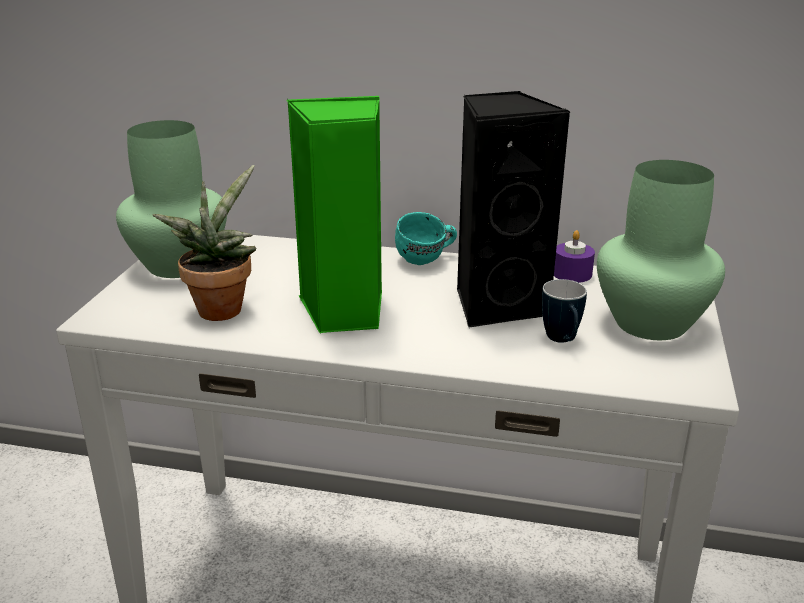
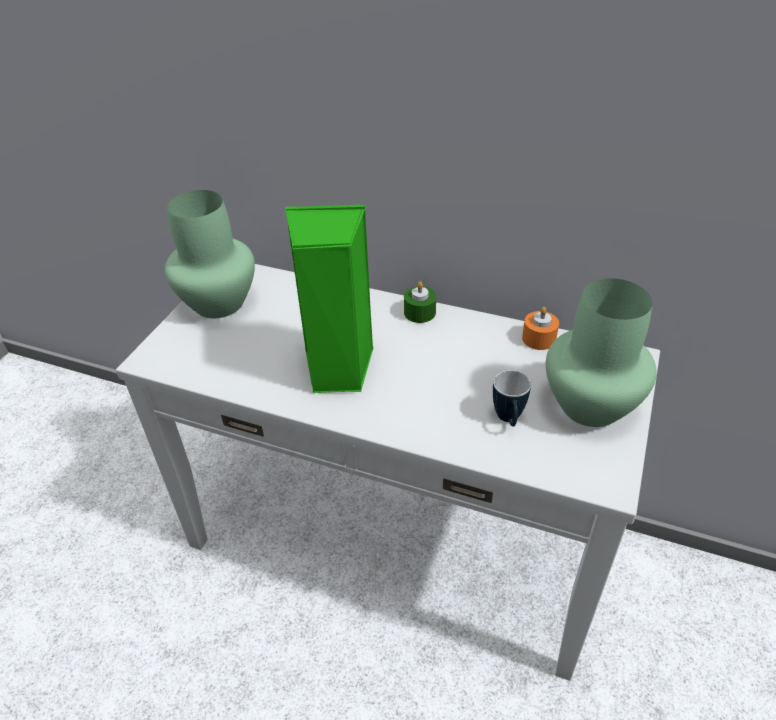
camera: 10 degrees right, 15 degrees up
potted plant [152,165,256,321] -> none
turquoise mug [395,212,457,265] -> green candle [404,281,436,323]
black speaker [457,91,570,328] -> none
purple candle [554,230,595,283] -> orange candle [522,307,559,350]

